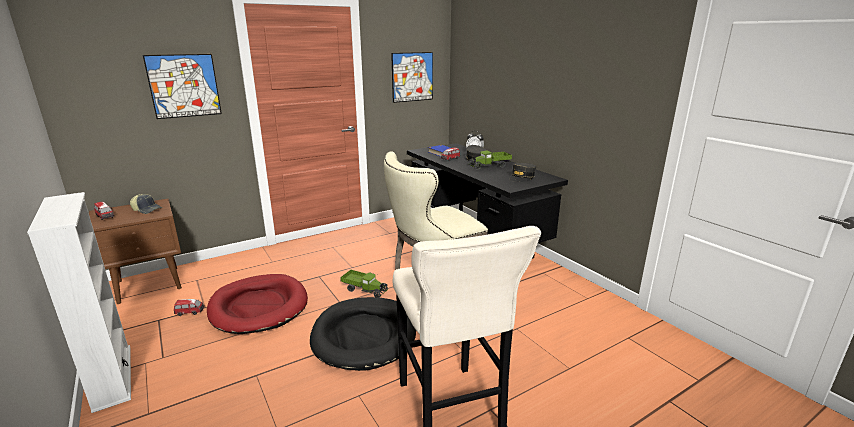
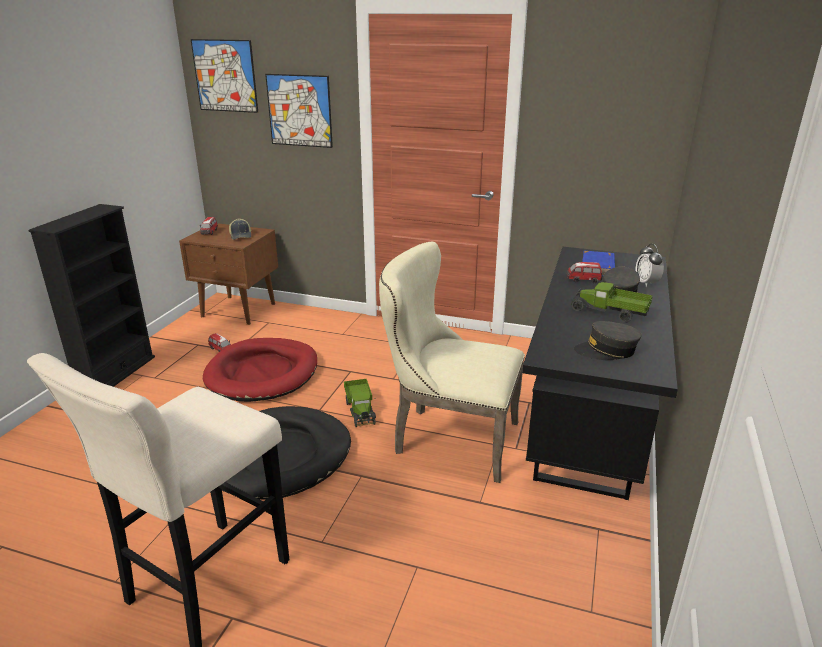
camera: 50 degrees right, 5 degrees up
white bookcase [27,192,131,413] -> black bookcase [29,204,155,387]
picture [391,52,433,103] -> picture moved to [191,39,258,113]

